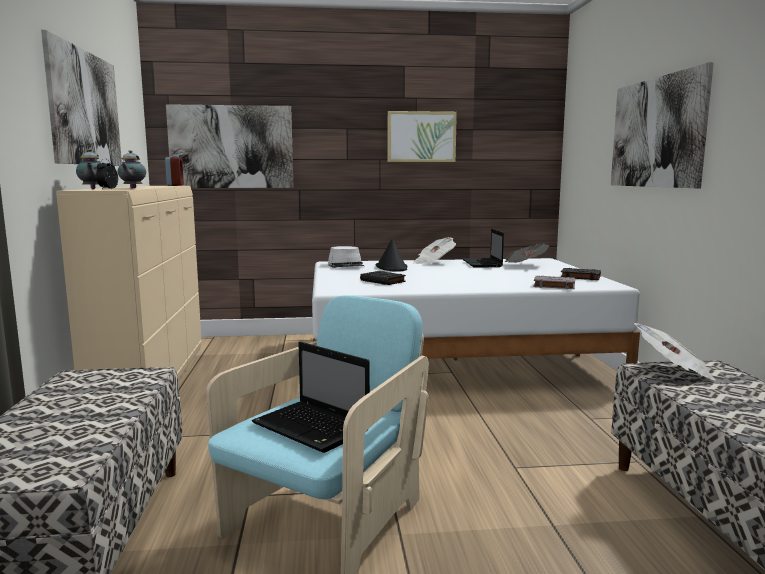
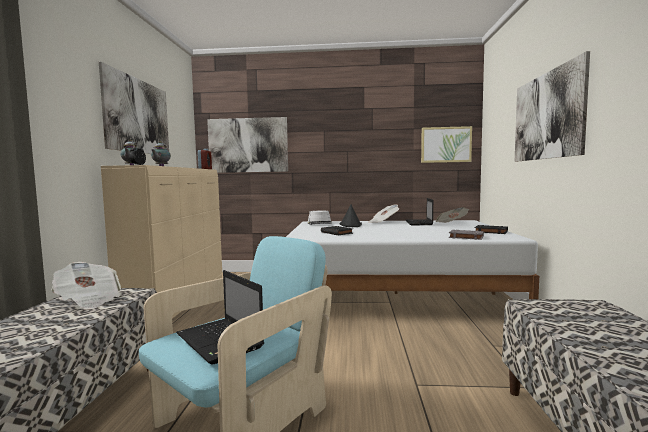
camera: 10 degrees right, 5 degrees down
picture [388,111,457,162] -> picture moved to [421,126,472,163]
newspaper [635,323,717,381] -> newspaper moved to [51,262,121,310]

